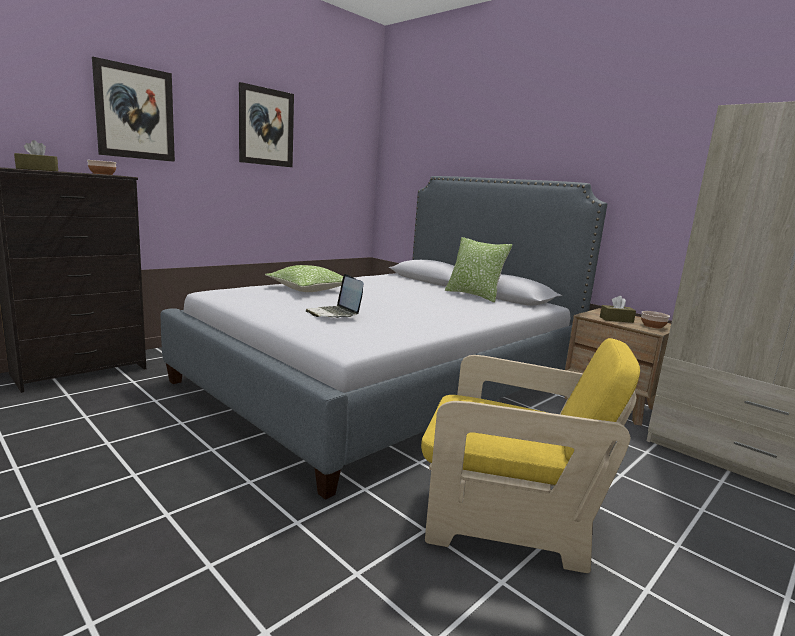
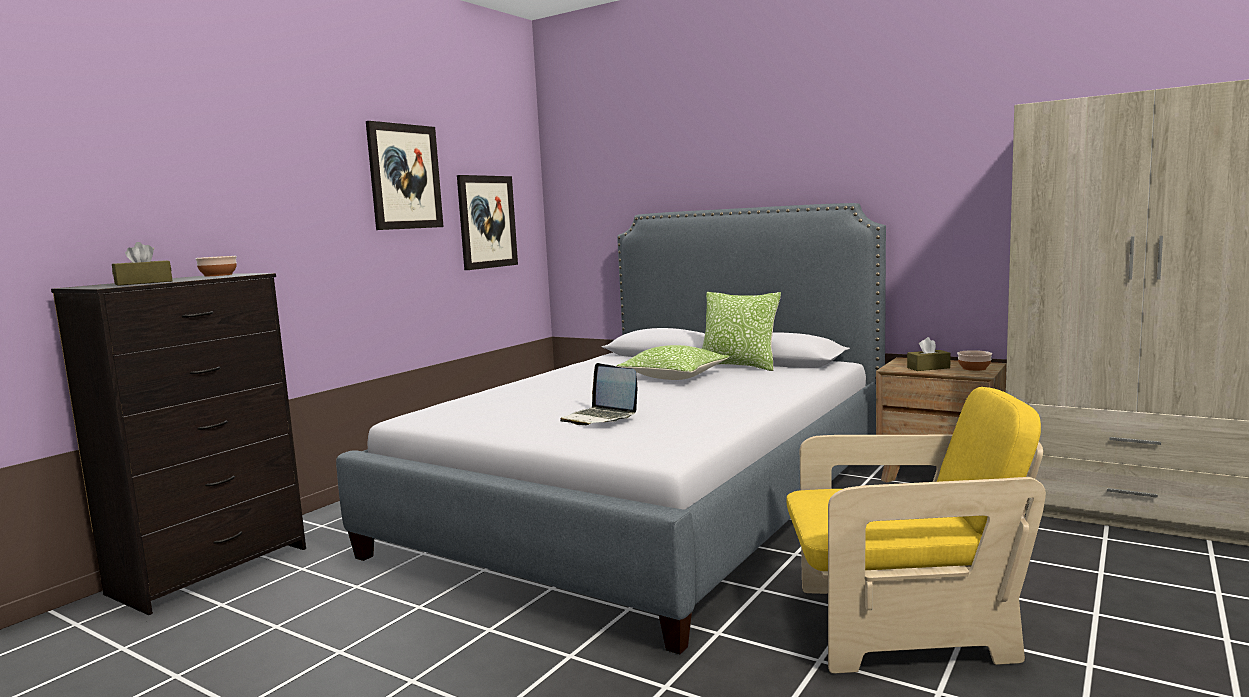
camera: 10 degrees left, 5 degrees down
picture [92,57,175,162] -> picture moved to [457,175,518,270]
pillow [265,265,343,292] -> pillow moved to [616,345,730,380]

